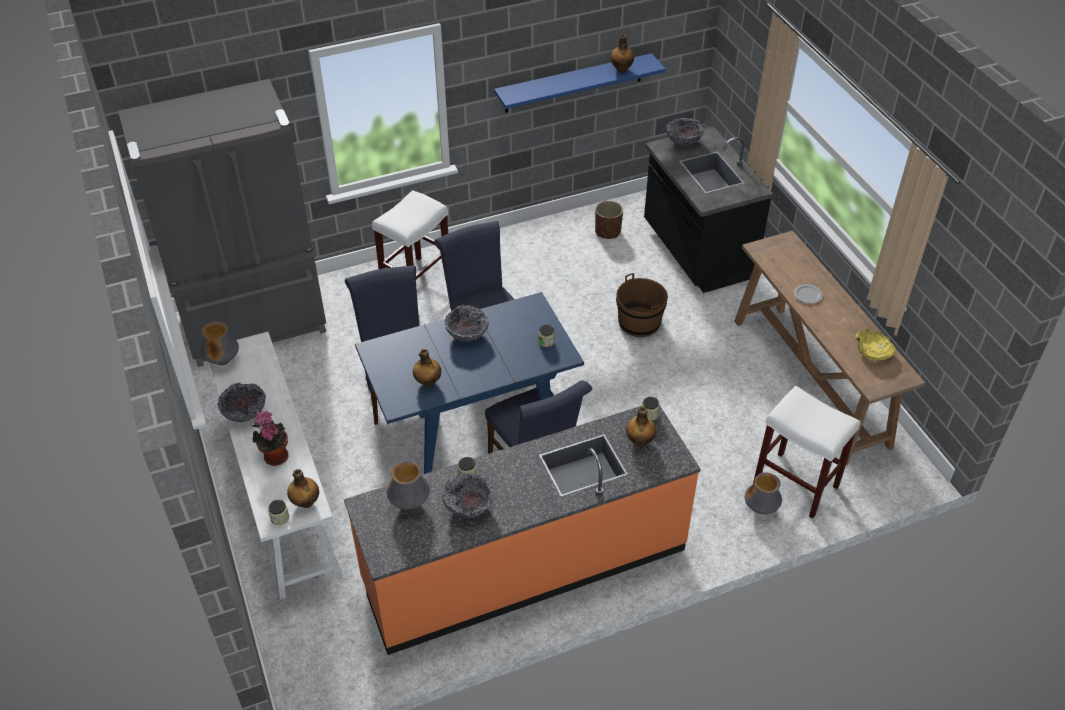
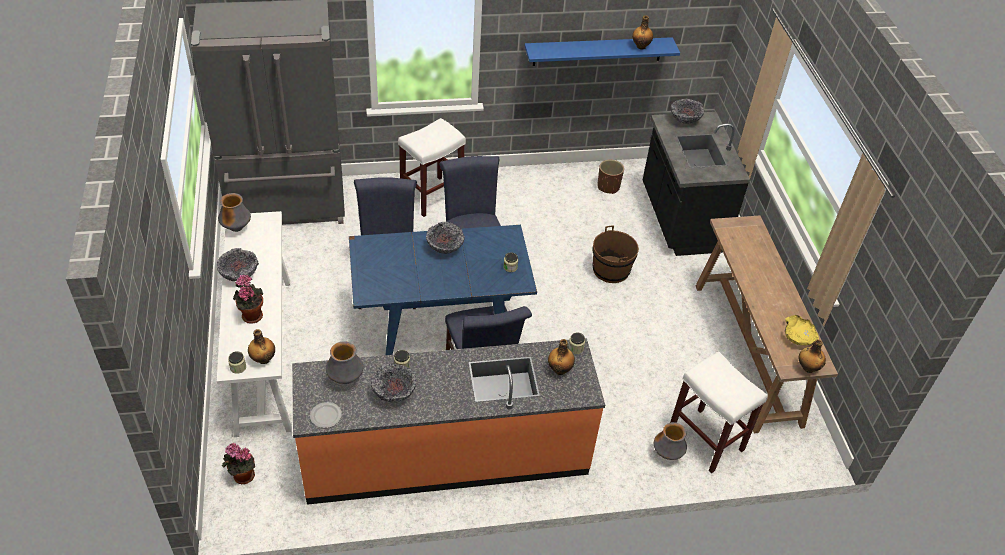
camera: 10 degrees right, 0 degrees up
bottle [413,349,441,387] -> bottle moved to [798,339,826,373]
plate [794,284,823,304] -> plate moved to [310,402,342,428]
none -> potted plant [222,443,255,484]

